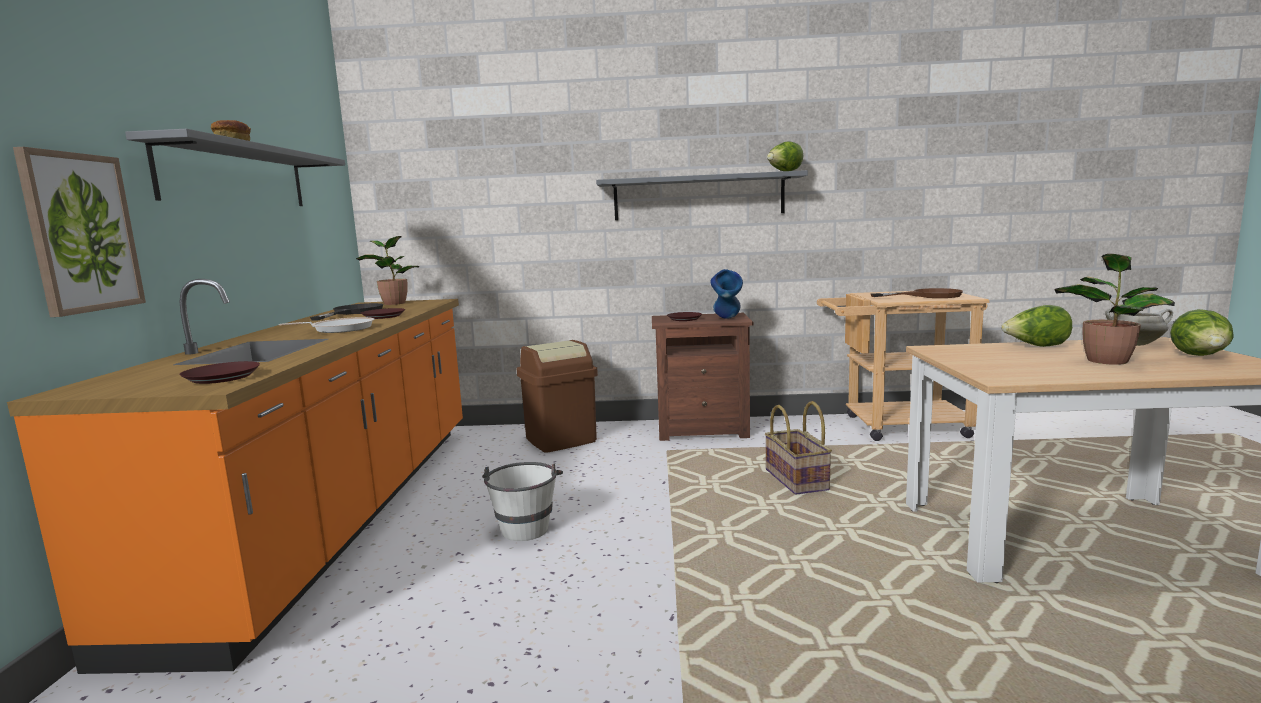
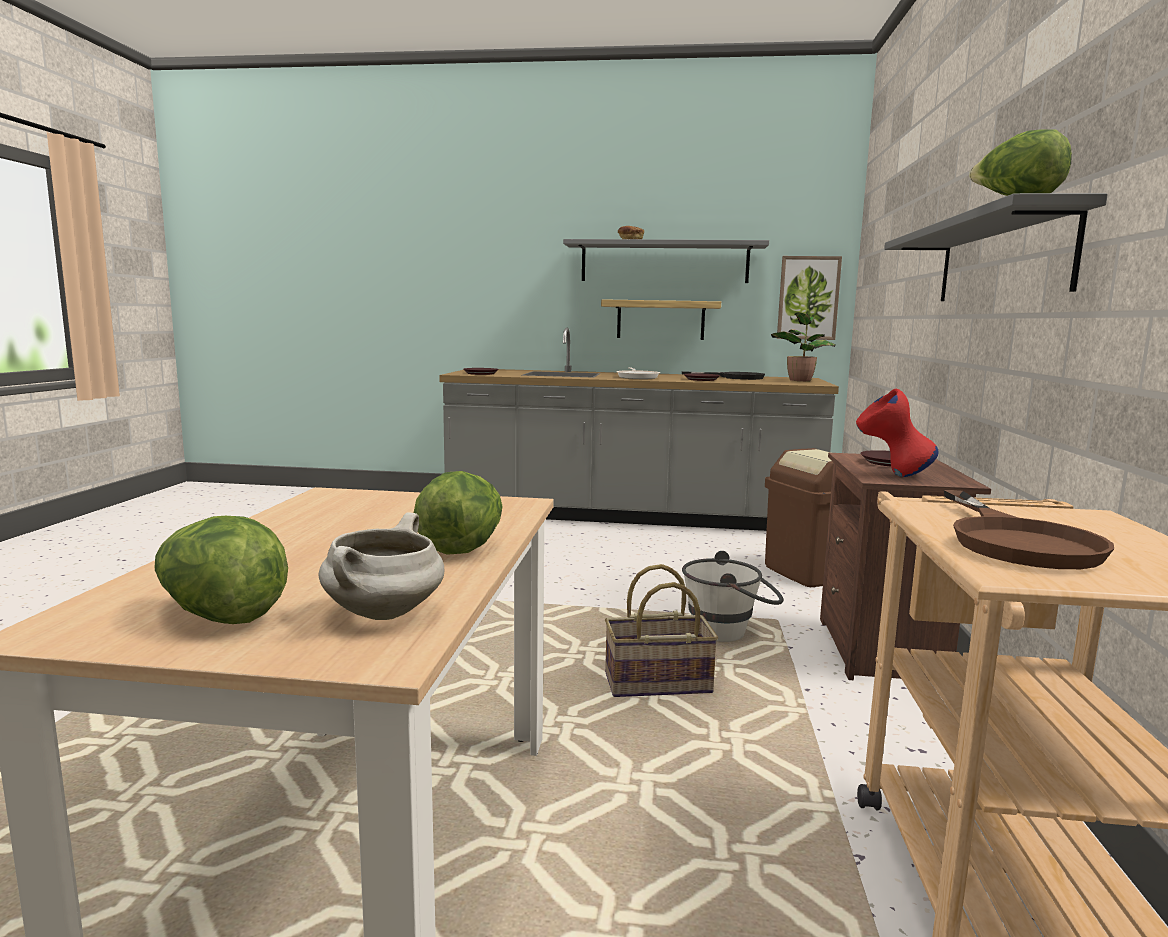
camera: 95 degrees right, 0 degrees up
orange counter [7,279,463,674] -> grey counter [439,328,839,531]
picture [13,147,146,317] -> picture moved to [777,256,842,340]
white bucket [482,462,563,541] -> white bucket moved to [682,551,783,642]
blue vase [710,269,743,319] -> red vase [856,389,939,477]
potted plant [1054,254,1175,365] -> none
none -> shelf [601,299,721,340]

